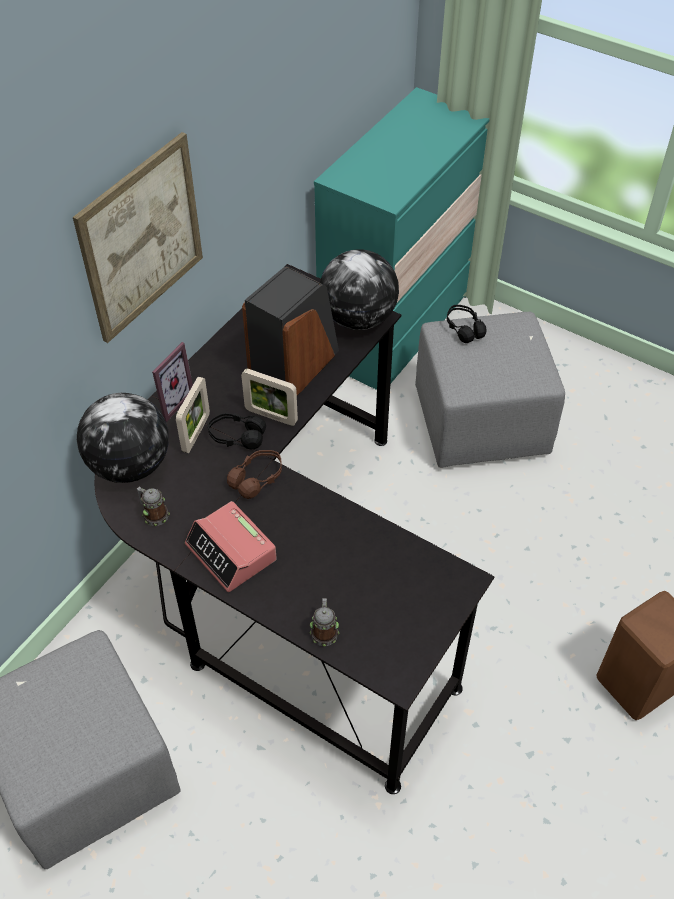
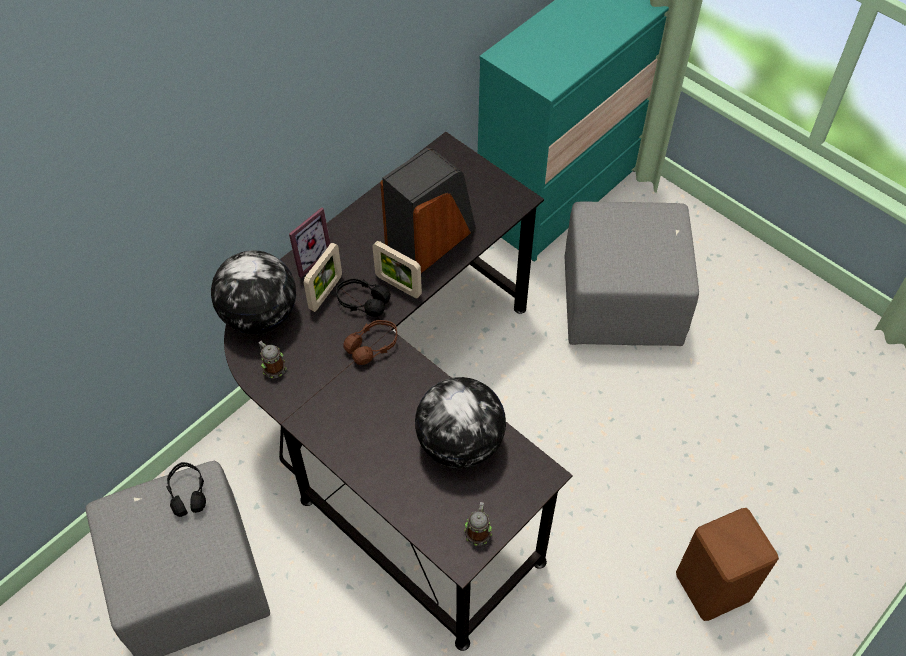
camera: 10 degrees right, 5 degrees up
picture [73,132,203,343] -> none
alarm clock [185,501,277,592] -> none
mug [310,598,339,646] -> mug moved to [464,502,492,546]
globe [320,249,399,330] -> globe moved to [415,377,506,468]
black headphones [447,305,487,343] -> black headphones moved to [166,462,206,517]

